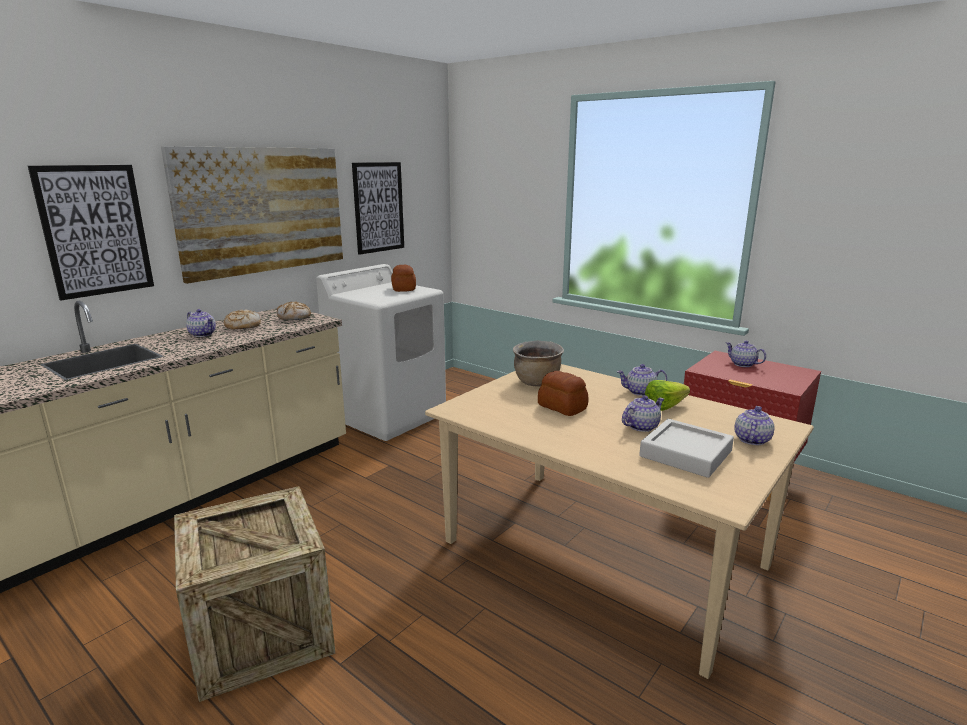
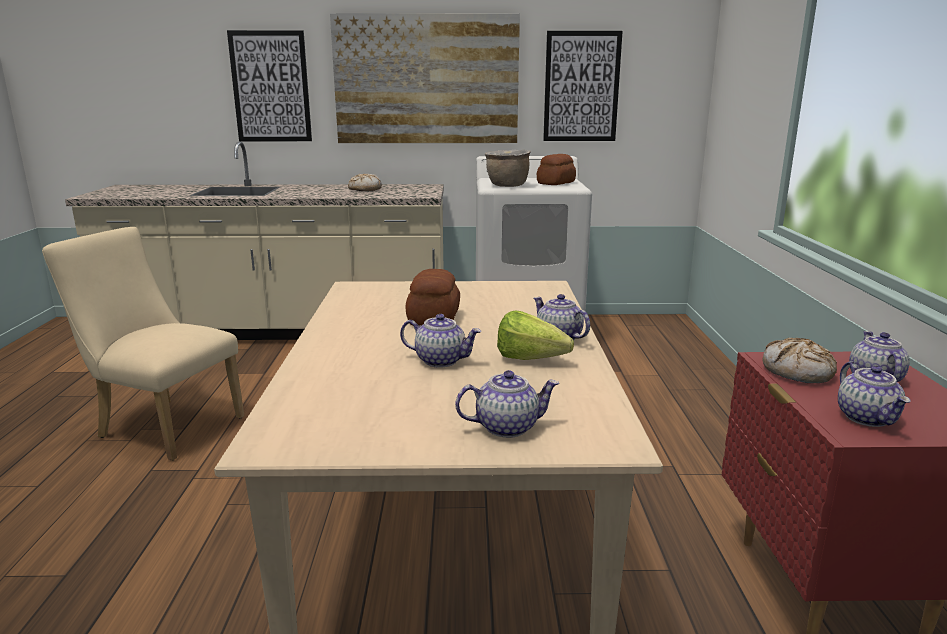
camera: 50 degrees right, 0 degrees up
crate [174,486,336,702] -> beige chair [42,227,244,461]
teapot [186,309,216,337] -> teapot moved to [838,361,911,427]
bread [277,301,311,320] -> bread moved to [763,338,837,383]
brown cooking pot [513,341,564,386] -> brown cooking pot moved to [485,150,531,187]
grey tray [639,419,734,478] -> none

